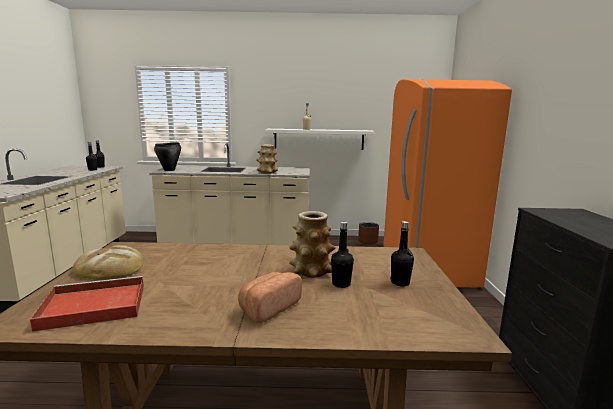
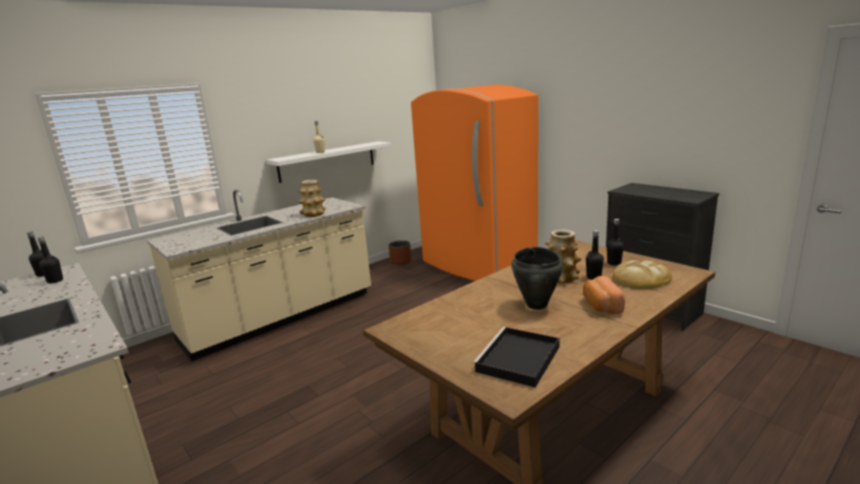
camera: 40 degrees left, 5 degrees up
red tray [30,276,144,332] -> black tray [472,327,560,388]
bread [72,245,143,280] -> bread moved to [613,260,672,289]
black cooking pot [154,142,181,171] -> black cooking pot moved to [512,247,563,310]

